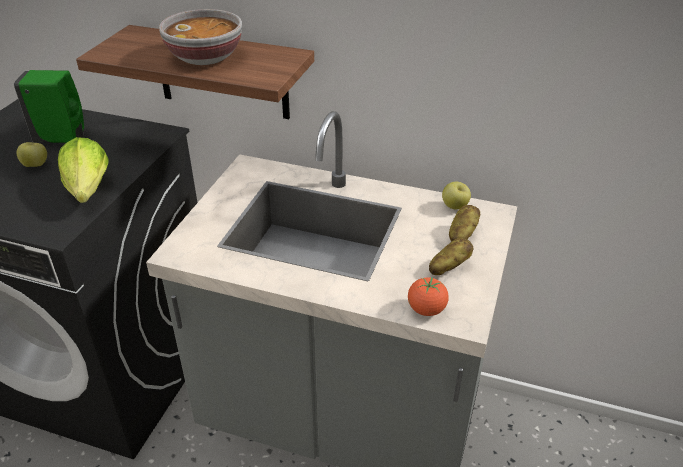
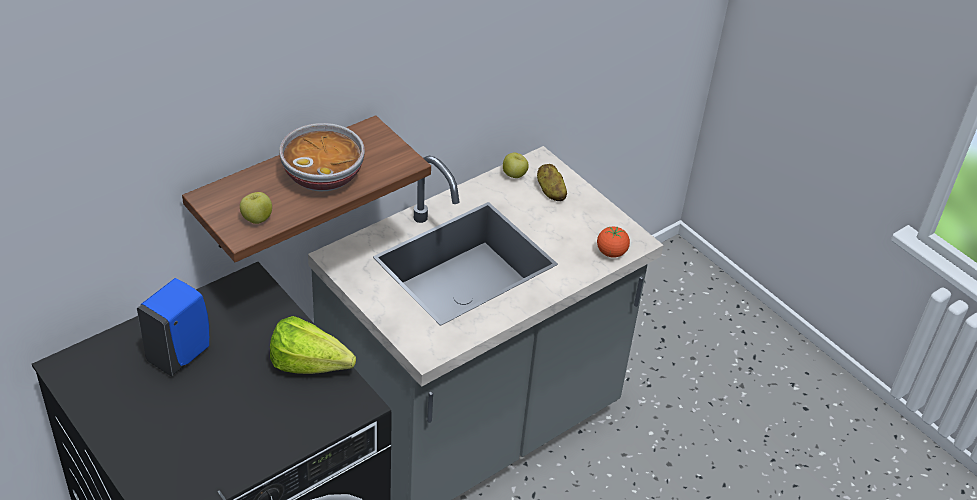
camera: 60 degrees left, 5 degrees up
green soap dispenser [14,70,84,143] -> blue soap dispenser [137,278,209,376]
apple [17,142,47,167] -> apple moved to [240,192,272,224]
potato [429,238,473,275] -> none

